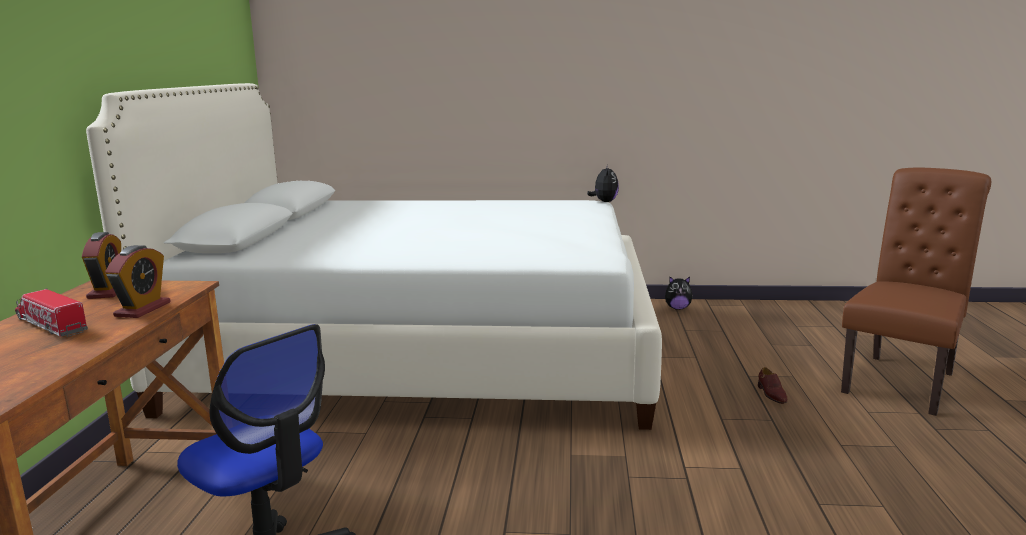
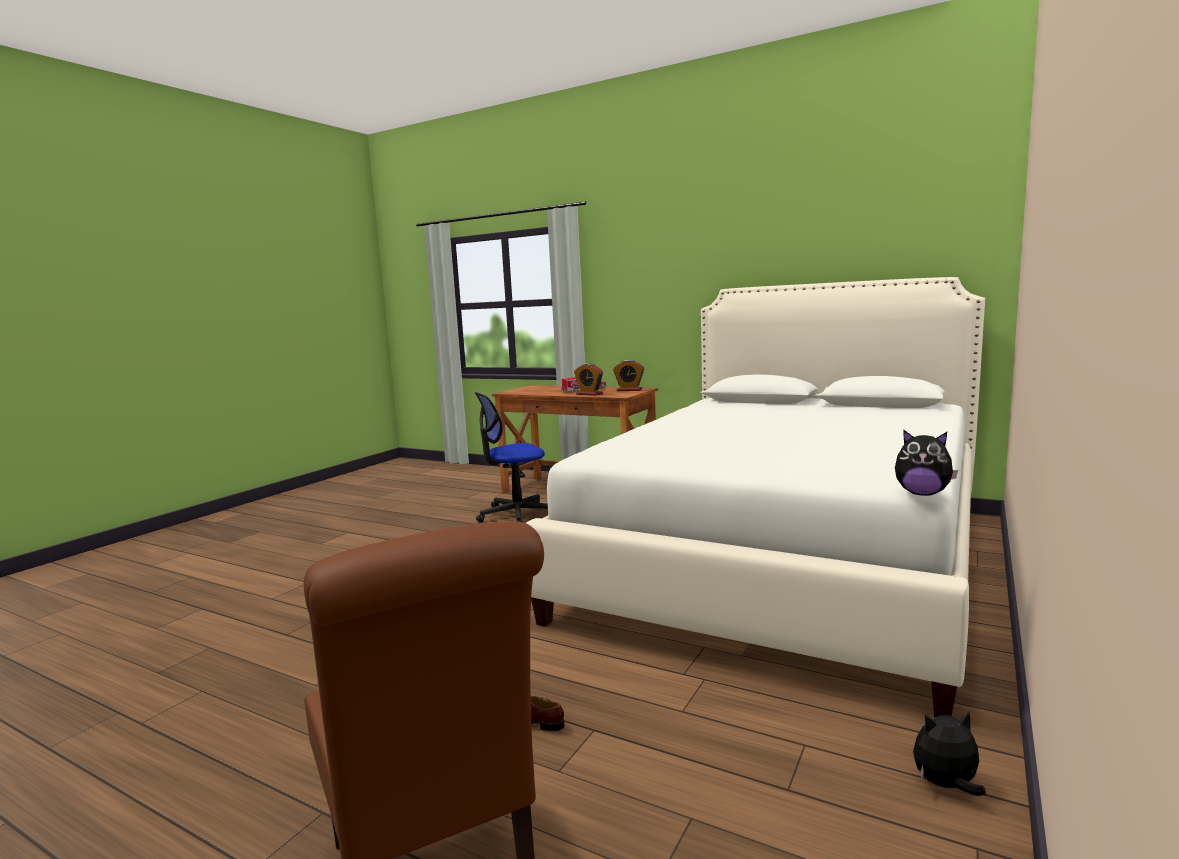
camera: 115 degrees right, 5 degrees down
plush toy [665,277,693,310] -> plush toy turned 60 degrees clockwise [913,711,986,796]

